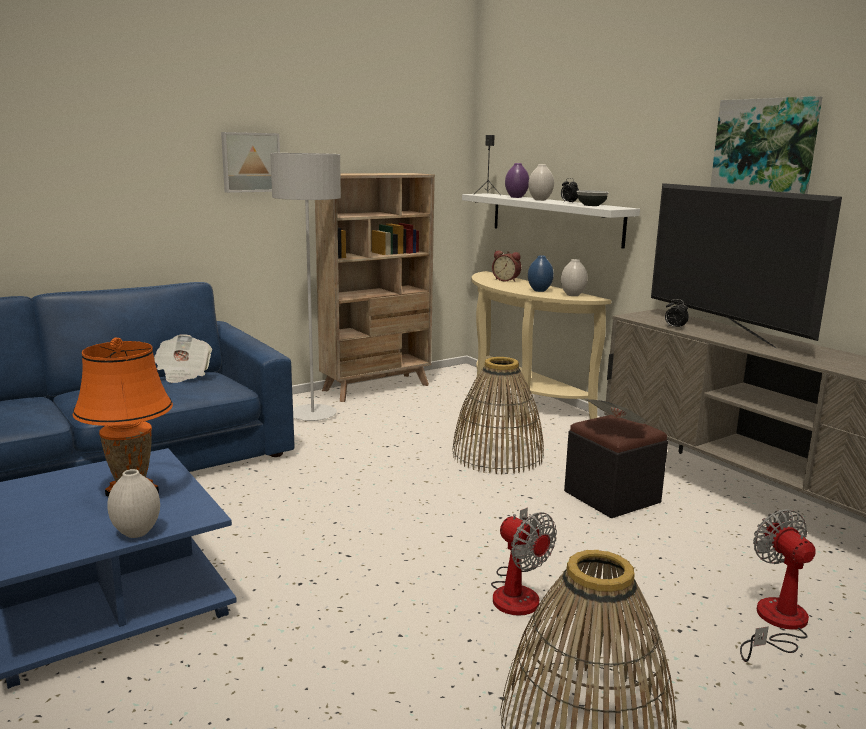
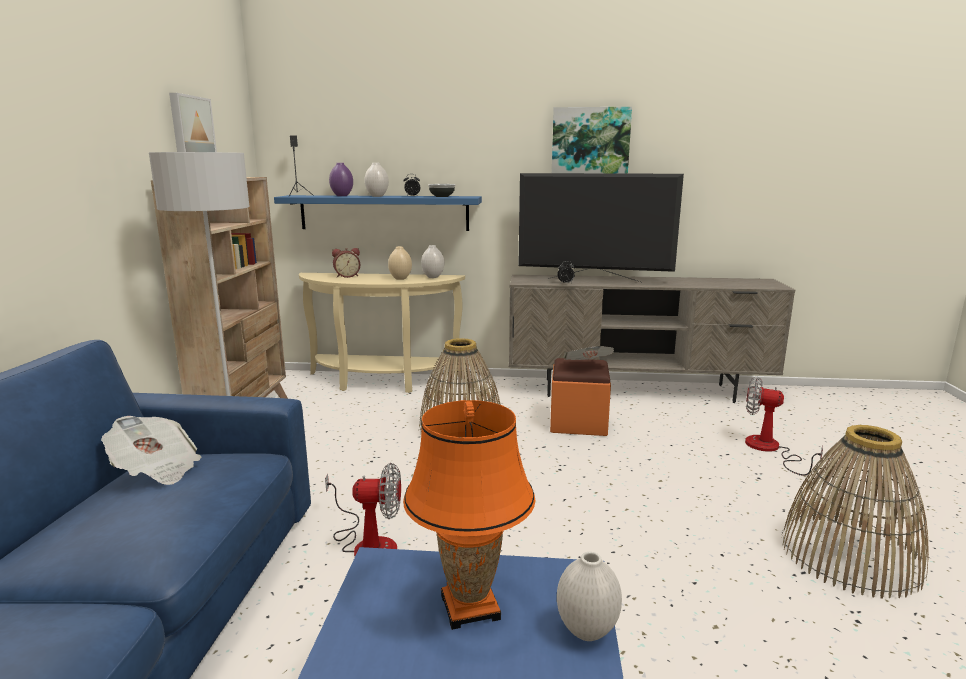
camera: 50 degrees left, 0 degrees up
picture [221,132,280,193] -> picture moved to [169,93,217,152]
white shelf [462,193,640,249] -> blue shelf [274,195,482,231]
fan [491,507,557,616] -> fan moved to [325,463,401,556]
blue vase [528,255,554,292] -> beige vase [388,246,412,280]
black ottoman [564,415,668,518] -> orange ottoman [550,358,611,436]

